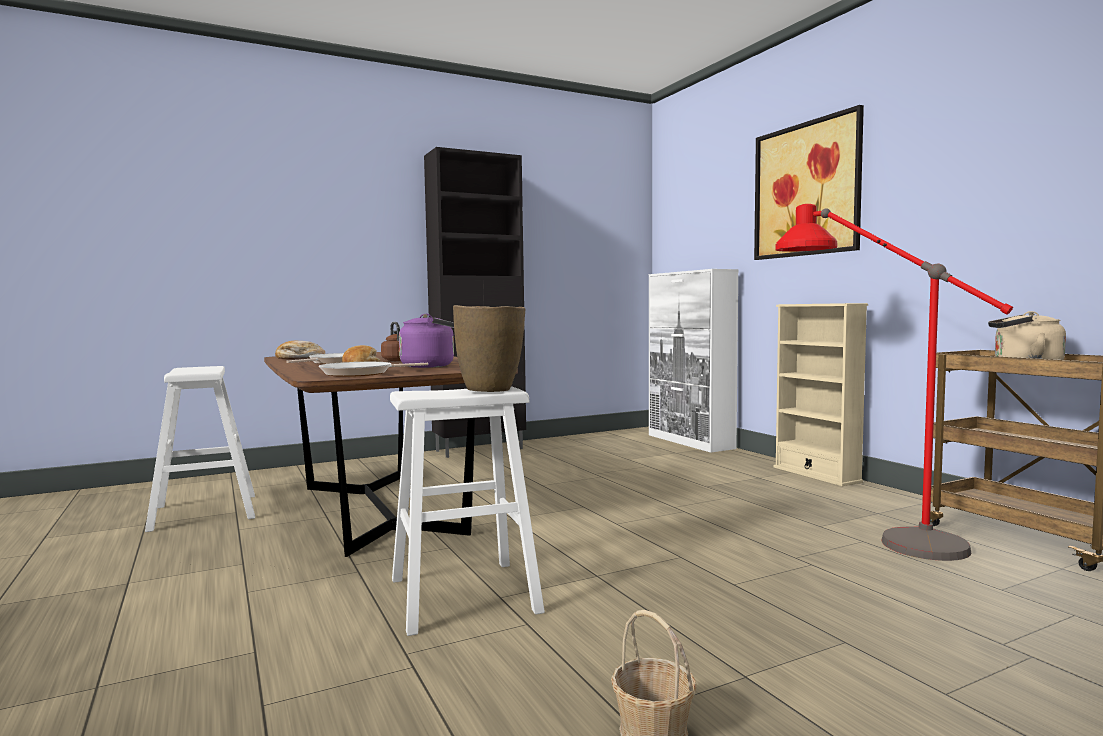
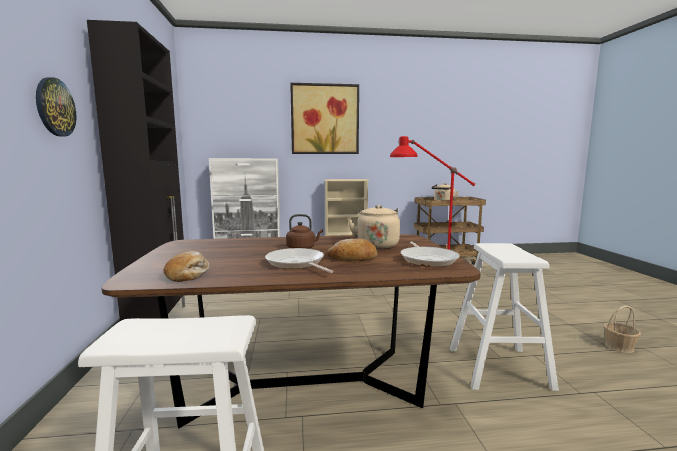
camera: 70 degrees left, 5 degrees up
purple kettle [399,314,454,368] -> beige kettle [348,205,400,249]
brown vase [453,305,525,392] -> none
none -> wall clock [36,77,77,137]

